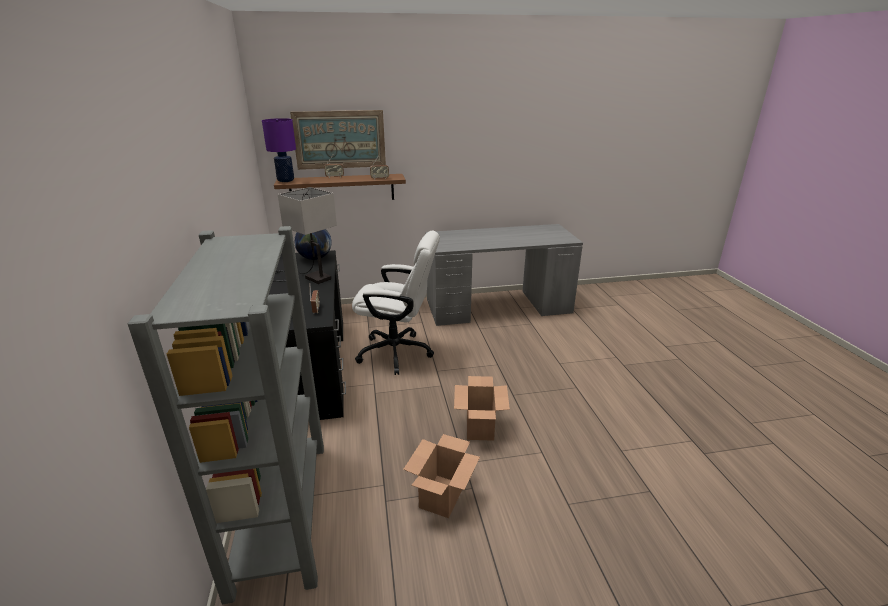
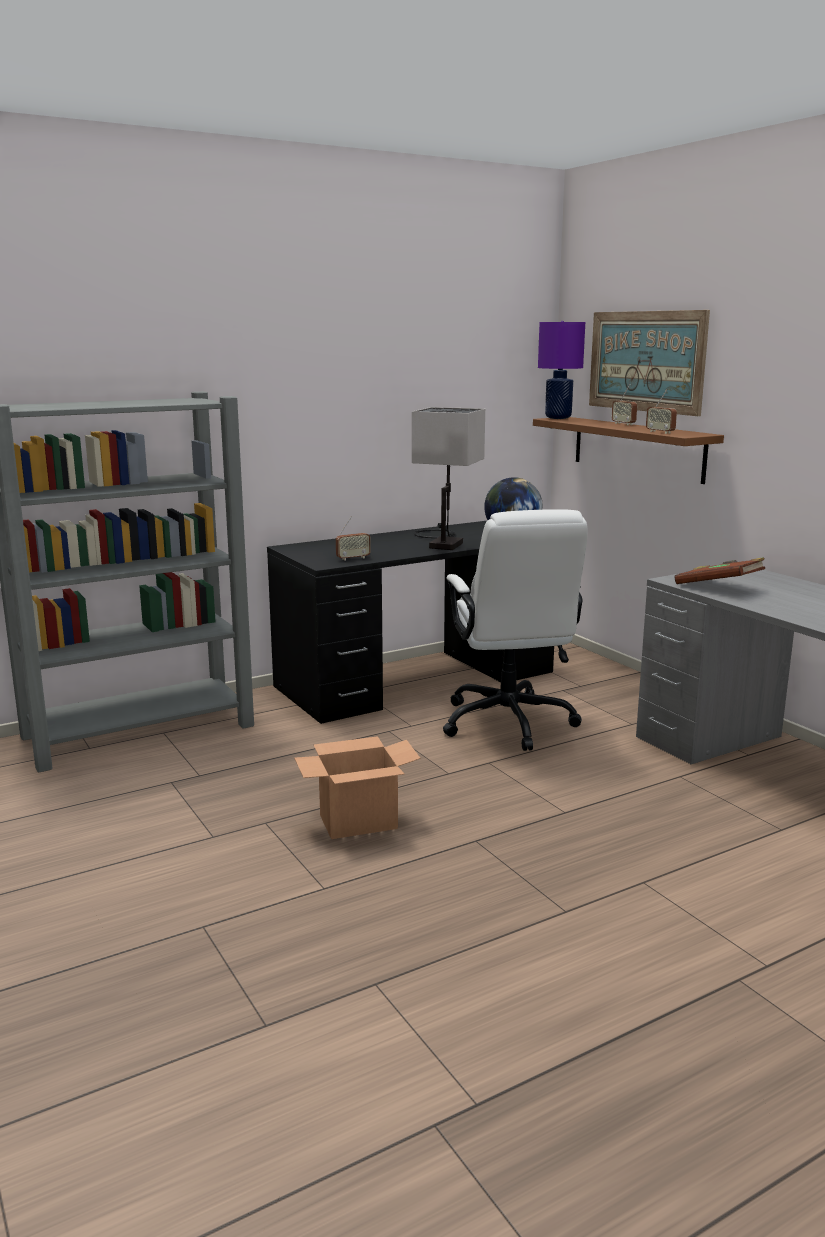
camera: 70 degrees right, 10 degrees down
cardboard box [403,434,480,518] -> none
none -> brown book [675,557,765,584]

